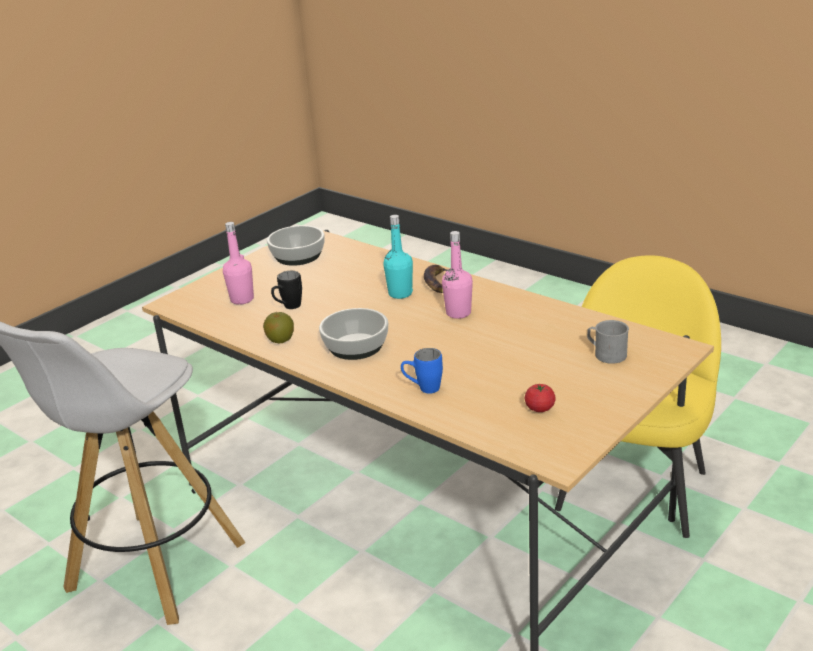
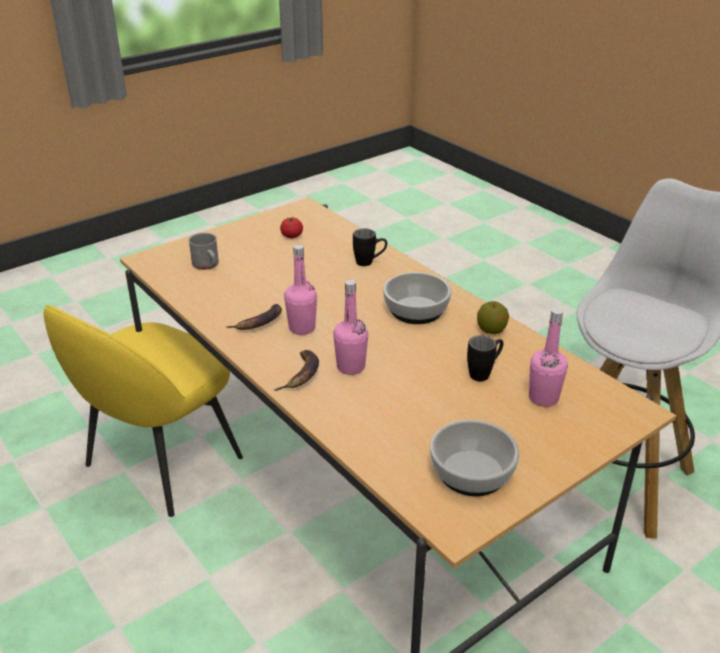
camera: 170 degrees left, 5 degrees up
turquoise bottle [383,215,413,299] -> pink bottle [333,279,368,375]
blue mug [401,348,443,394] -> black mug [353,228,387,266]
none -> banana [226,304,282,330]

